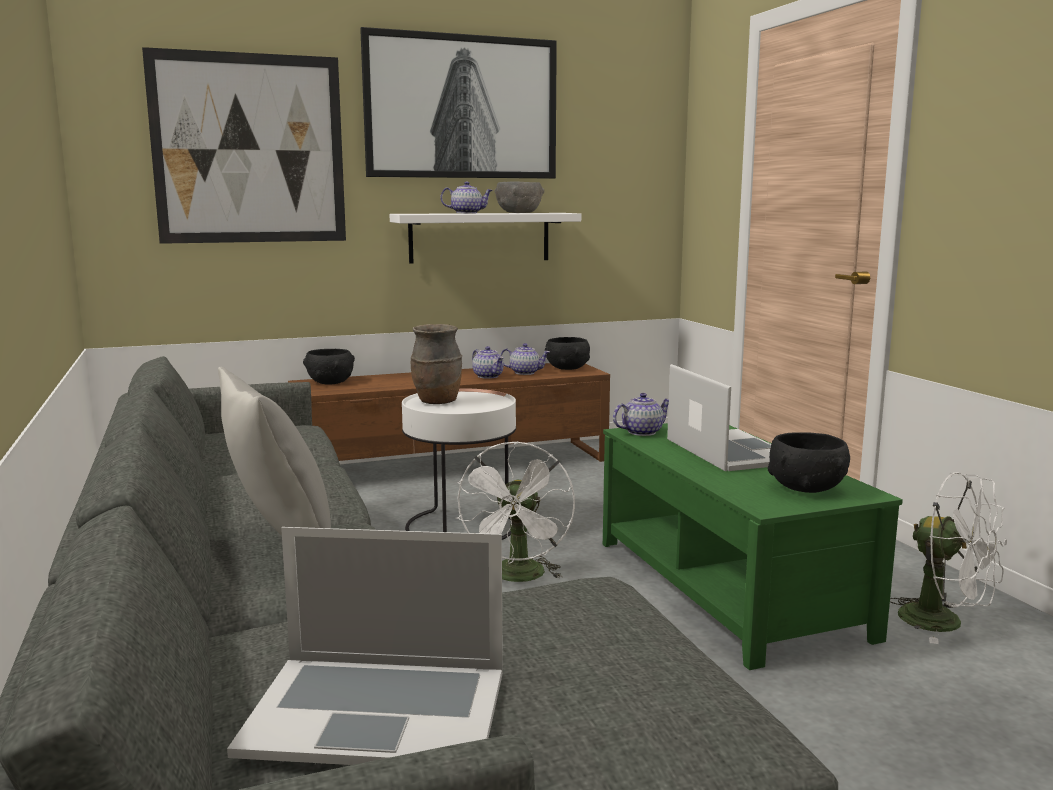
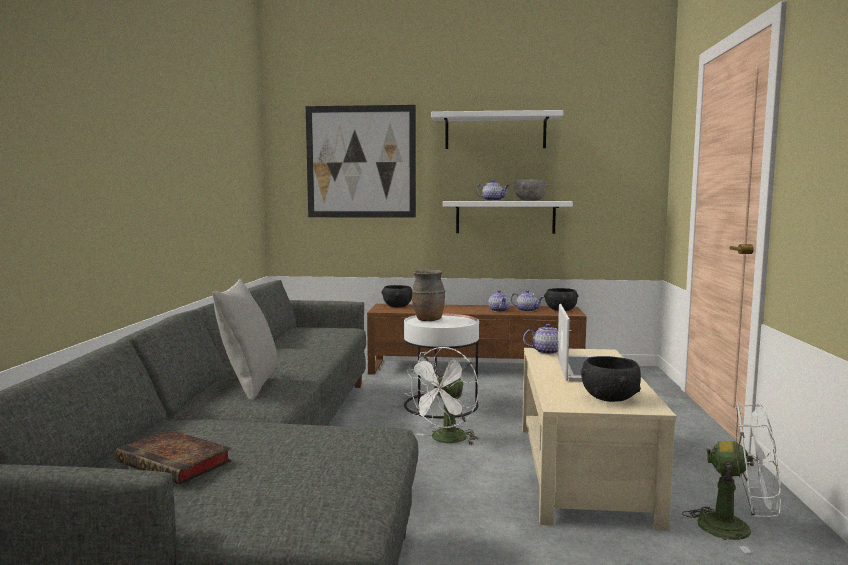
camera: 25 degrees right, 5 degrees down
laptop [227,527,503,765] -> book [115,429,232,485]
picture [360,27,557,179] -> white shelf [431,110,563,149]
green coffee table [603,423,903,670] -> beige coffee table [522,348,676,531]
white fan [890,472,1007,644] -> white fan turned 45 degrees counterclockwise [682,403,781,553]

